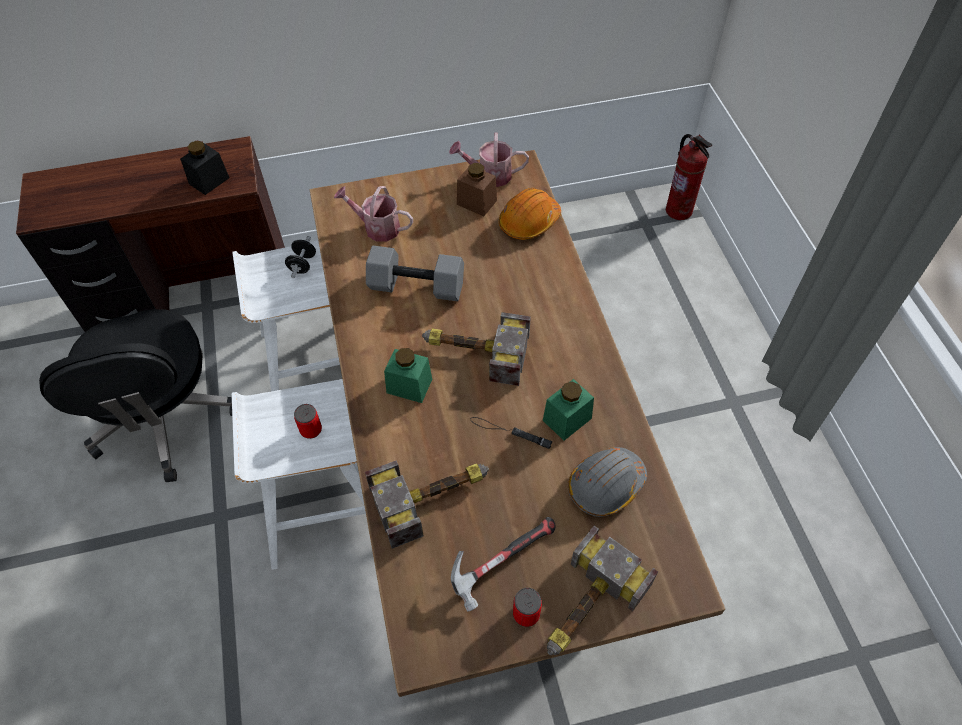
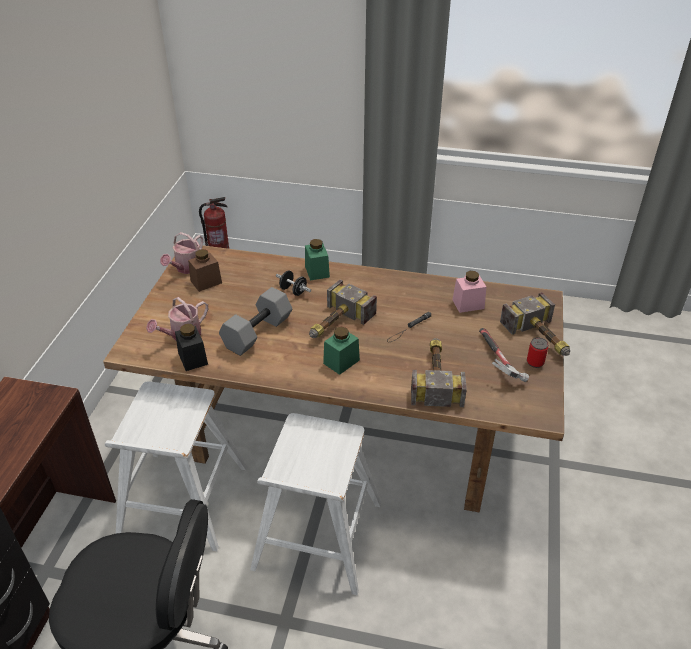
camera: 65 degrees left, 15 degrees down
black jar [180,141,229,195] -> black jar moved to [175,324,208,371]
black dumbbell [285,236,316,278] -> black dumbbell moved to [276,270,311,296]
can [294,404,322,439] -> none
orange hard hat [499,188,561,240] -> none
green jar [543,379,594,441] -> green jar moved to [305,239,330,280]
grey hard hat [568,447,647,517] -> pink jar [452,271,486,313]

